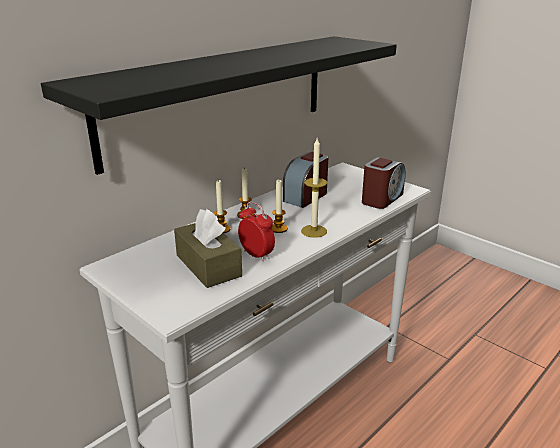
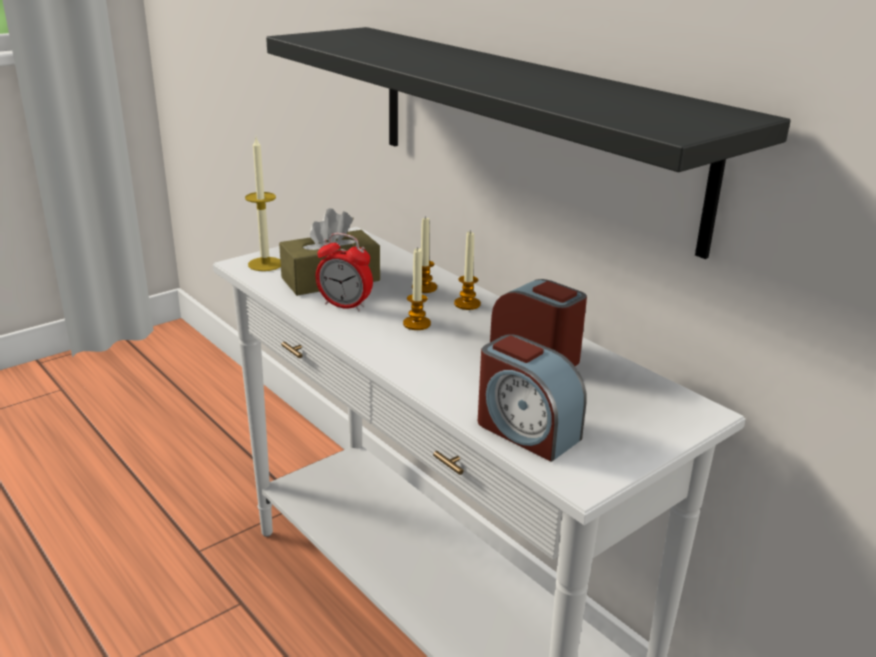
camera: 95 degrees right, 0 degrees up
alarm clock [238,202,275,262] -> alarm clock turned 60 degrees clockwise [316,233,373,311]
candle [301,138,327,238] -> candle moved to [245,138,281,271]

